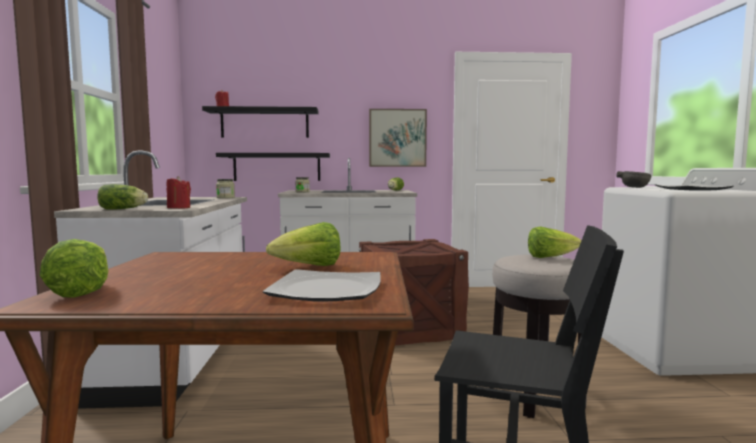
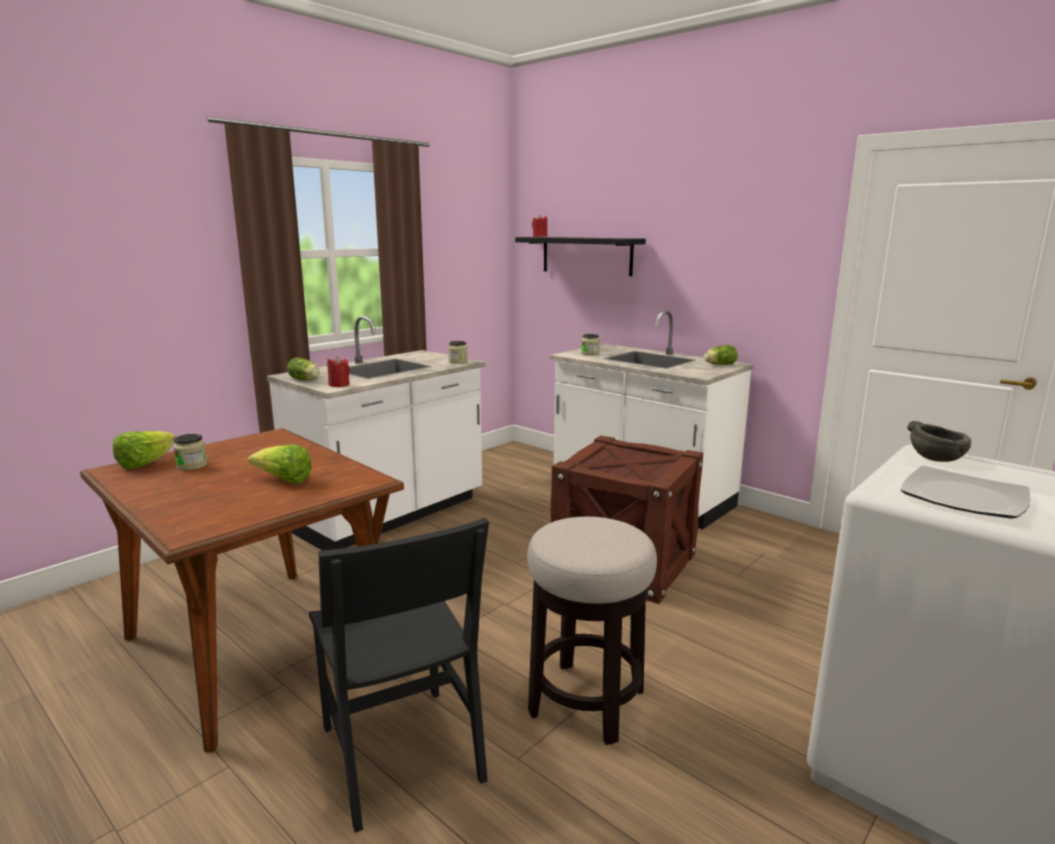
camera: 45 degrees right, 10 degrees up
black shelf [216,153,330,181] -> none
plate [263,269,381,301] -> none
picture [369,109,427,167] -> none
lettuce [528,226,582,258] -> none
none -> jar [173,434,207,470]

